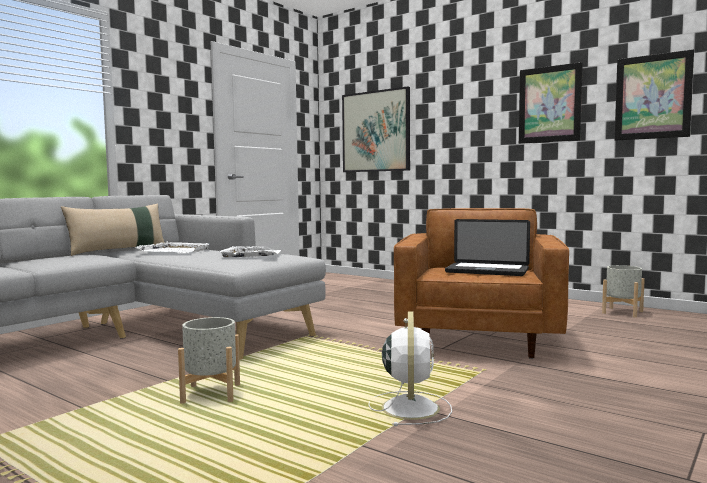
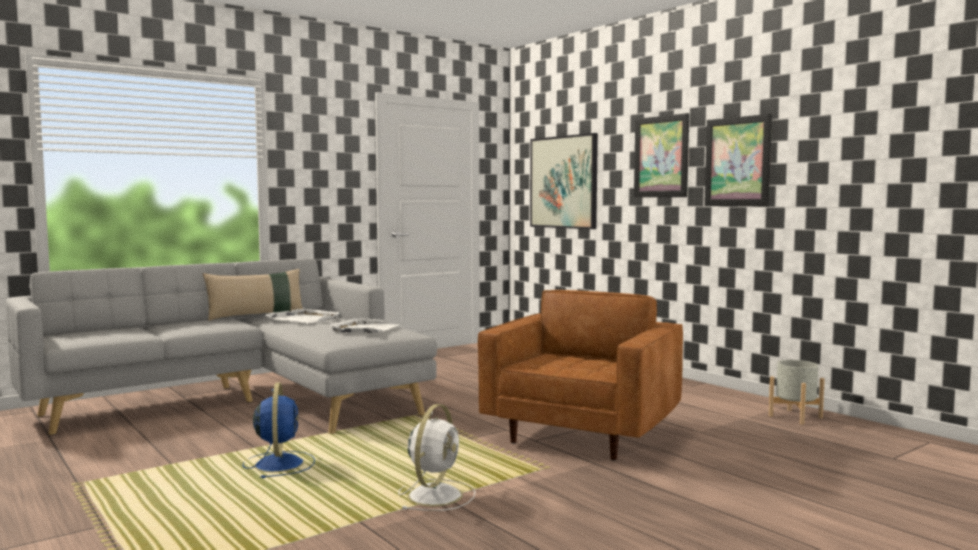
camera: 15 degrees right, 0 degrees up
grey planter [178,317,240,404] -> blue fan [242,382,315,478]
laptop [445,219,530,276] -> none
picture [615,49,694,141] -> picture moved to [634,113,689,197]

